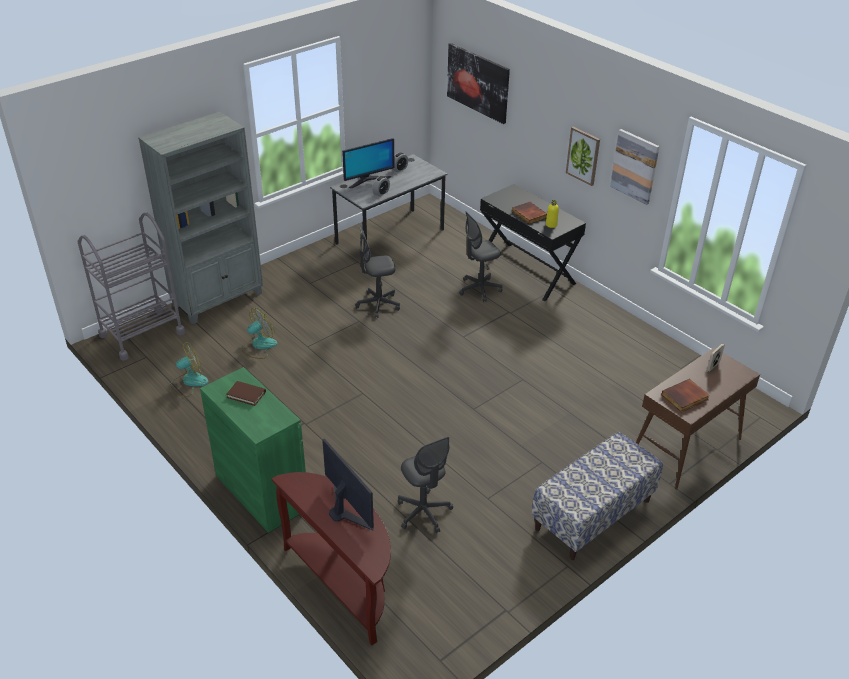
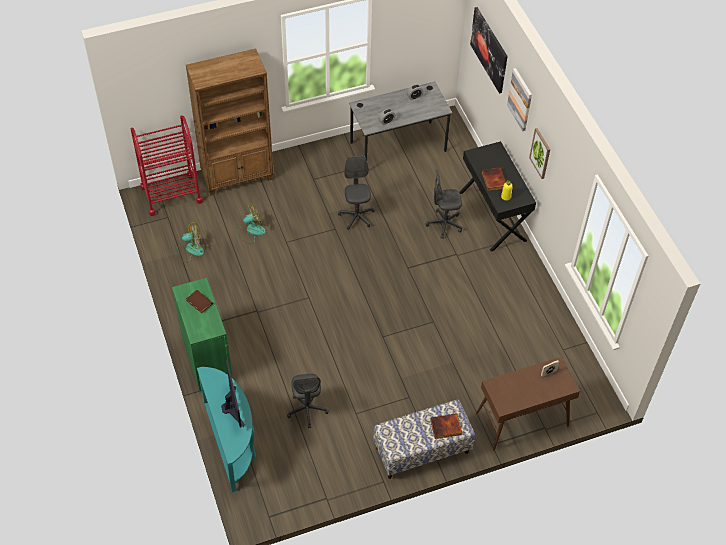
camera: 20 degrees right, 15 degrees up
grey cart [78,213,185,361] -> red cart [131,115,203,216]
grey bookcase [138,112,263,324] -> brown bookcase [186,48,274,195]
brown console table [272,472,391,646] -> turquoise console table [197,367,256,492]
monitor [342,138,394,188] -> none
grey office chair [355,223,400,318] -> grey office chair turned 75 degrees clockwise [338,155,375,230]
picture [610,129,660,205] -> picture moved to [507,68,532,131]
book [661,379,710,412] -> book moved to [430,414,462,439]

